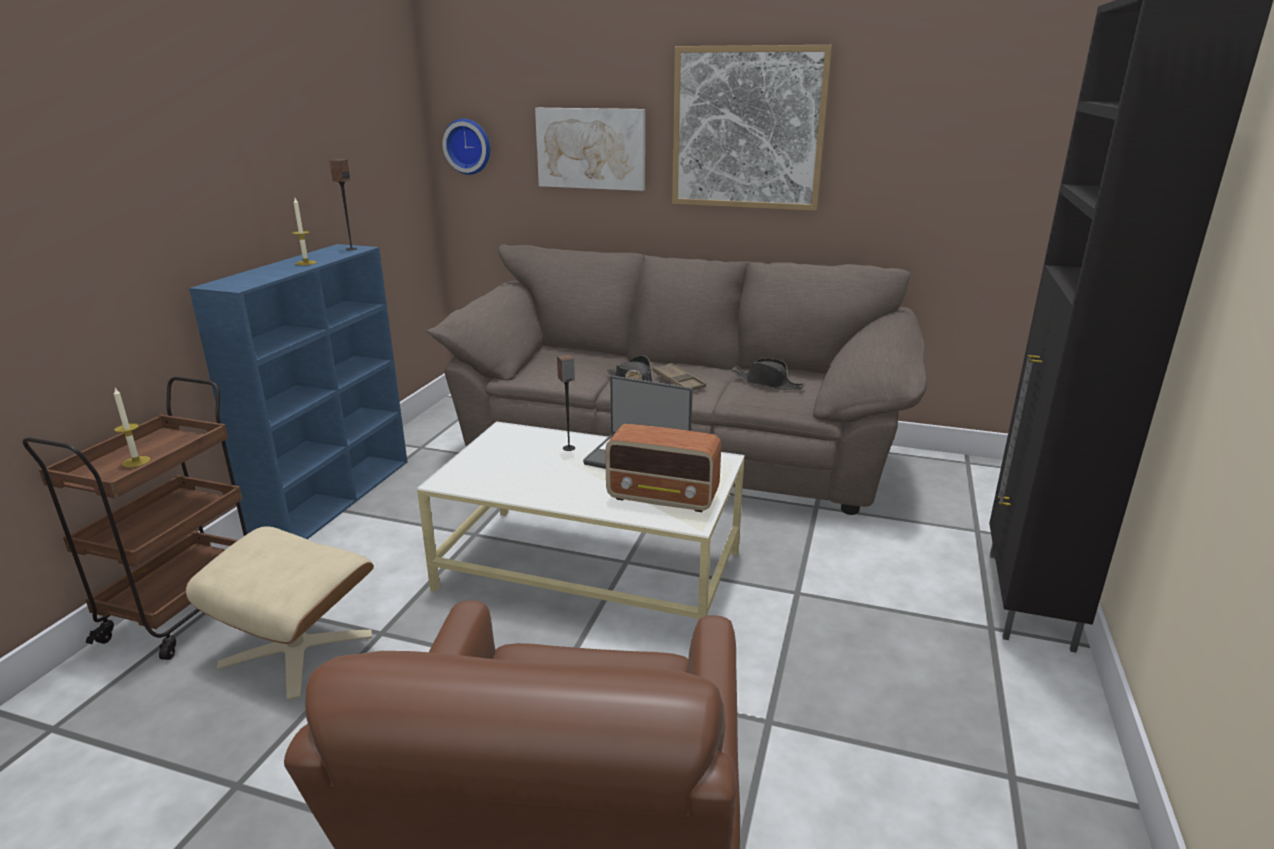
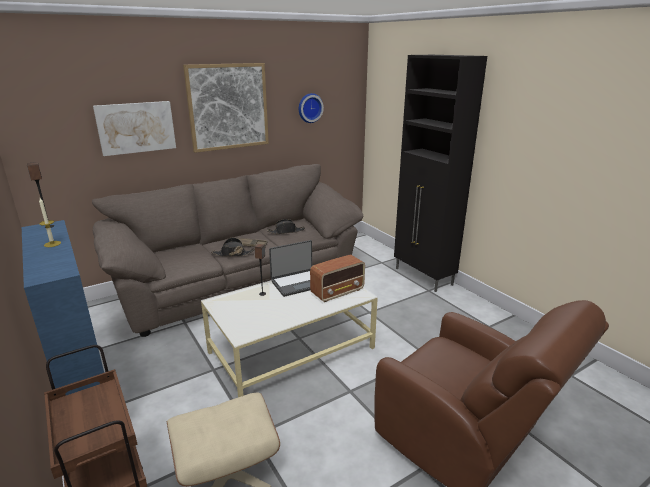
camera: 50 degrees left, 0 degrees up
candle [114,388,151,468] -> none
wall clock [442,119,490,175] -> wall clock moved to [299,93,324,123]

